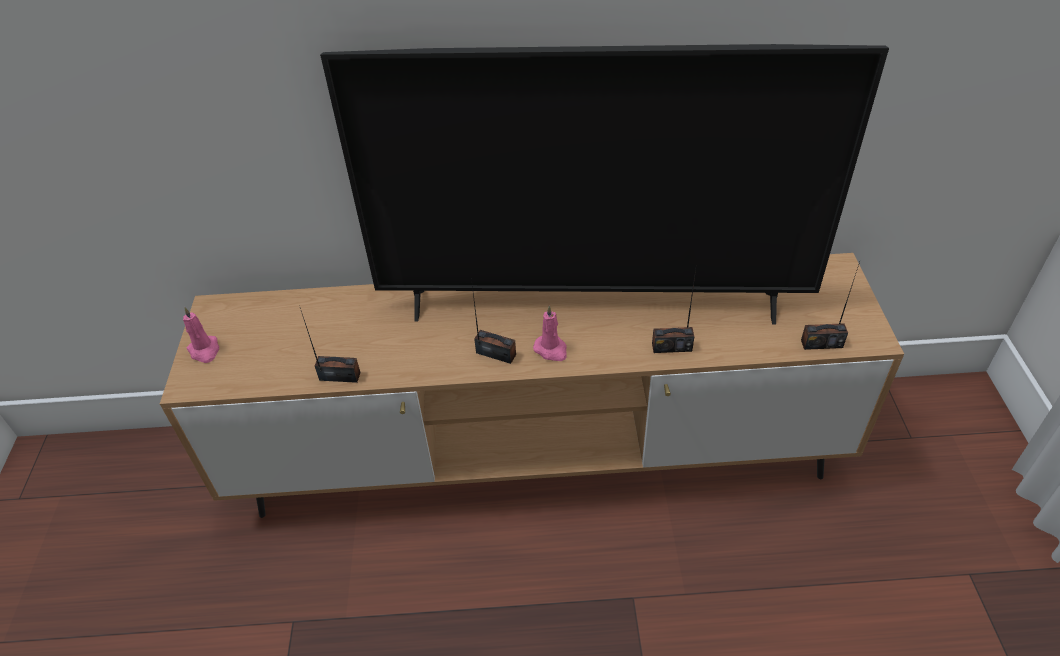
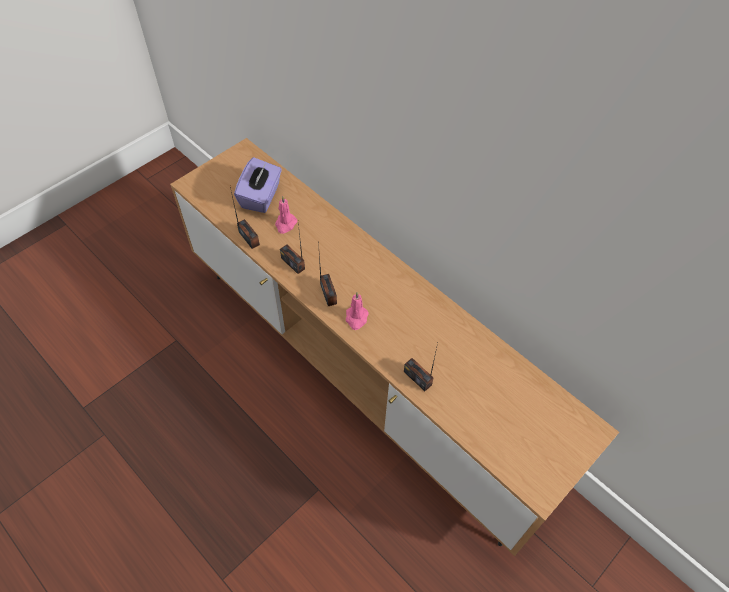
camera: 45 degrees right, 10 degrees up
pink candle [183,307,219,363] -> pink candle moved to [275,196,297,234]
television [320,44,889,324] -> none
radio [801,262,860,350] -> radio moved to [280,223,305,274]
none -> purple tissue box [234,157,282,213]

